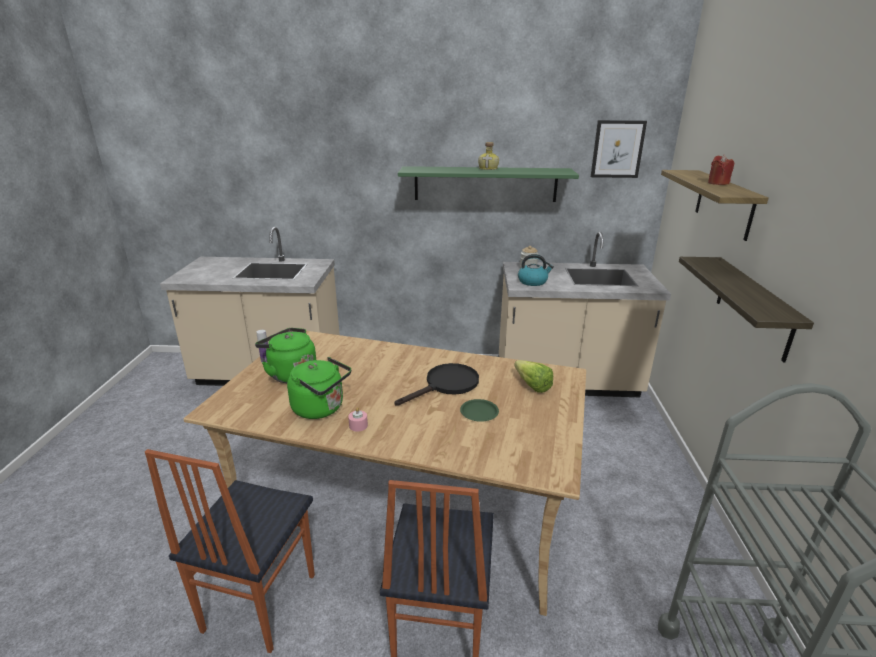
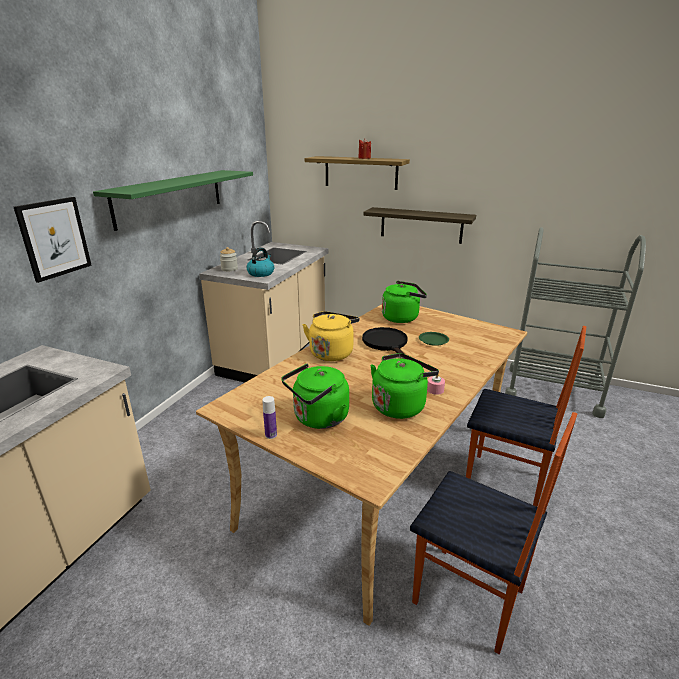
camera: 70 degrees left, 0 degrees up
bottle [478,142,499,170] -> none
lettuce [514,360,553,393] -> green kettle [382,281,427,323]
picture [591,120,647,178] -> picture moved to [14,197,92,283]
none -> yellow kettle [302,311,360,361]

